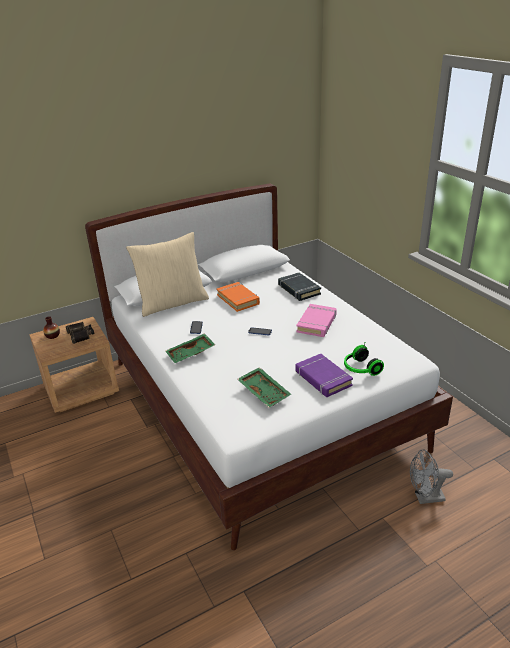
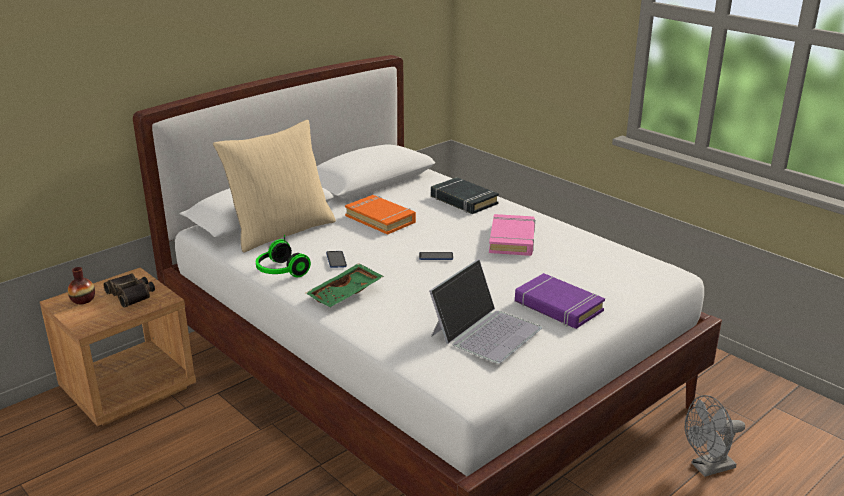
camera: 15 degrees left, 5 degrees down
green tray [238,367,291,407] -> laptop [429,259,542,364]
headphones [344,344,384,376] -> headphones moved to [256,234,311,277]

